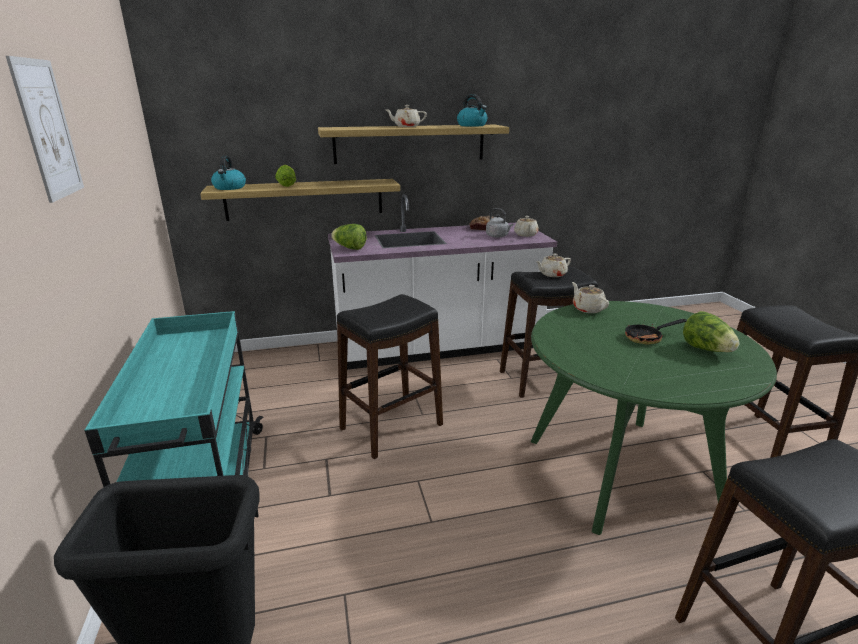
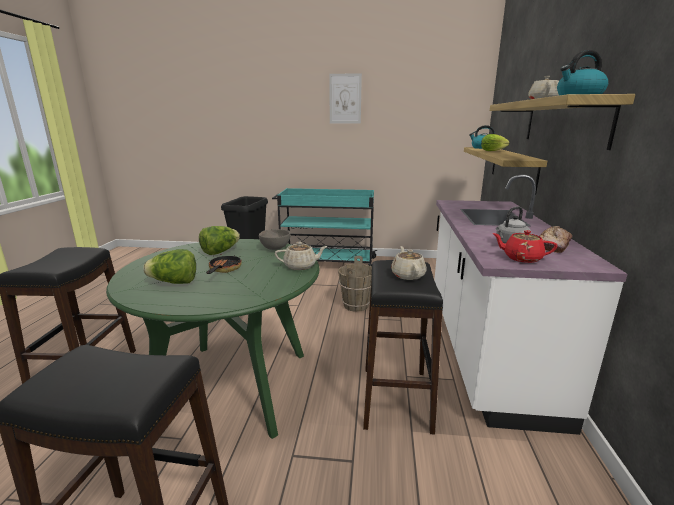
camera: 110 degrees right, 5 degrees down
lettuce [331,224,367,250] -> lettuce moved to [199,226,240,255]
black stool [337,294,443,459] -> brown bucket [338,256,372,312]
beige teapot [514,216,539,237] -> red teapot [492,230,557,263]
none -> grey bowl [259,229,291,250]

